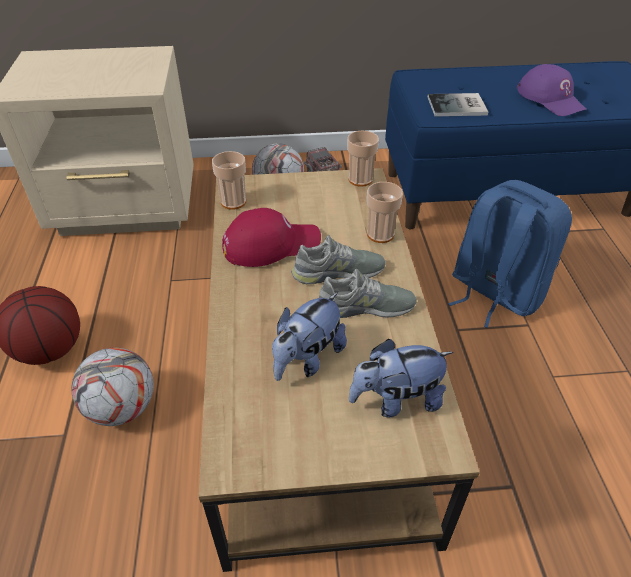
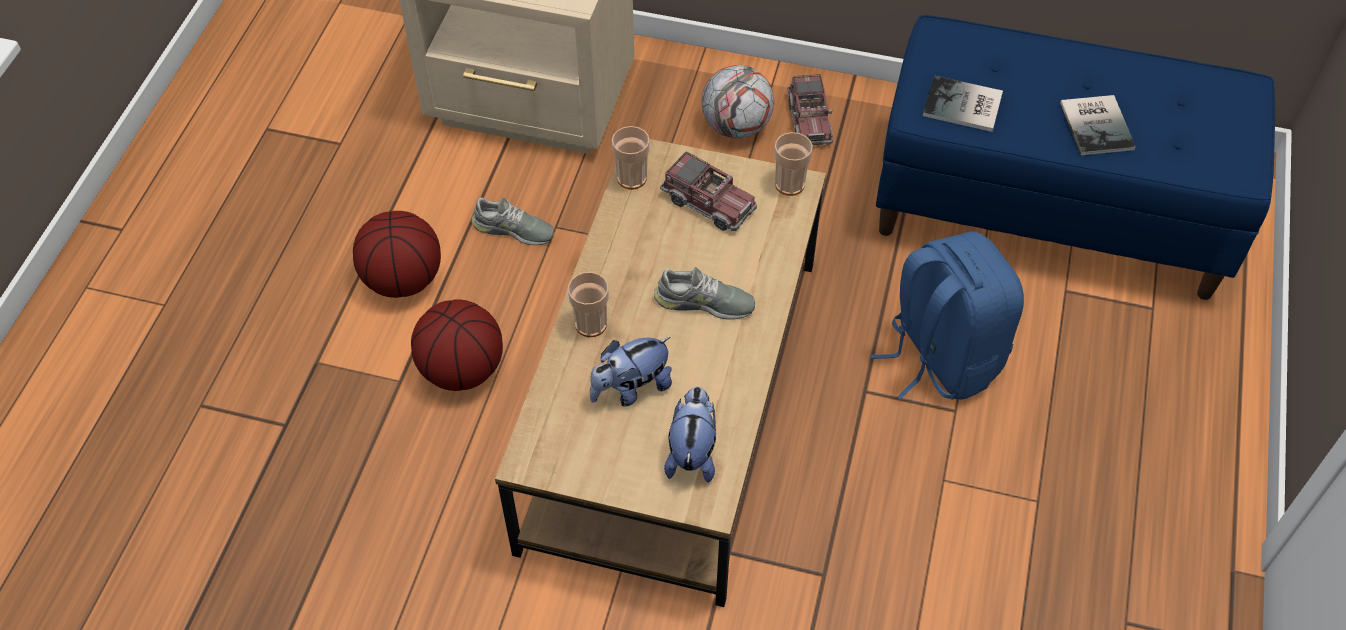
camera: 20 degrees right, 10 degrees up
football [71,347,154,426] -> basketball [411,299,503,391]
red cap [222,208,321,267] -> none
grey shoe [319,269,417,318] -> grey shoe moved to [471,198,554,245]
plush toy [349,339,454,417] -> plush toy turned 90 degrees clockwise [664,387,716,483]
cup [367,182,403,243] -> cup moved to [568,272,609,337]
purple cap [517,64,587,116] -> book [1060,95,1136,155]
none -> toy truck [660,151,757,231]

